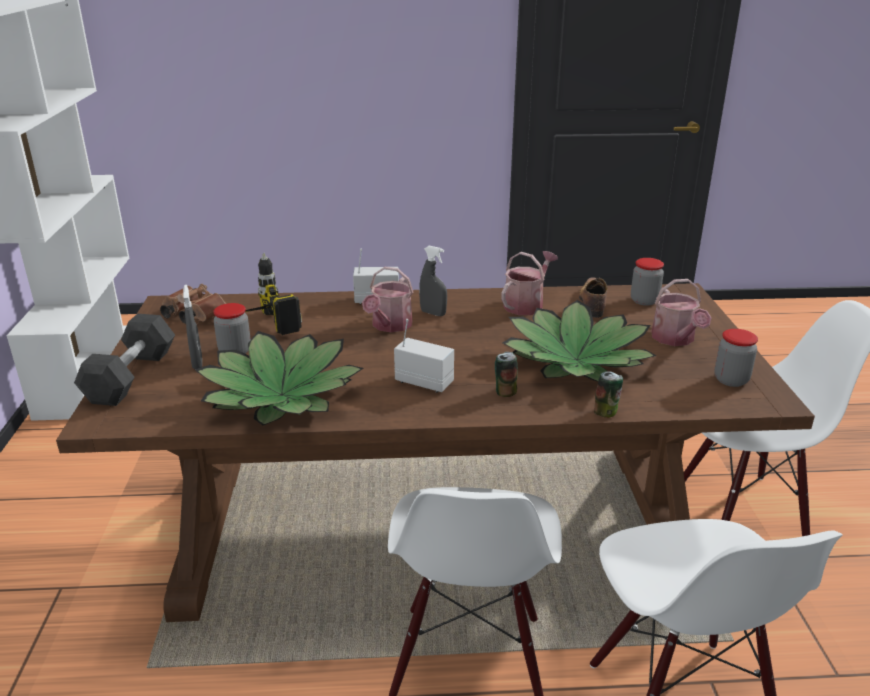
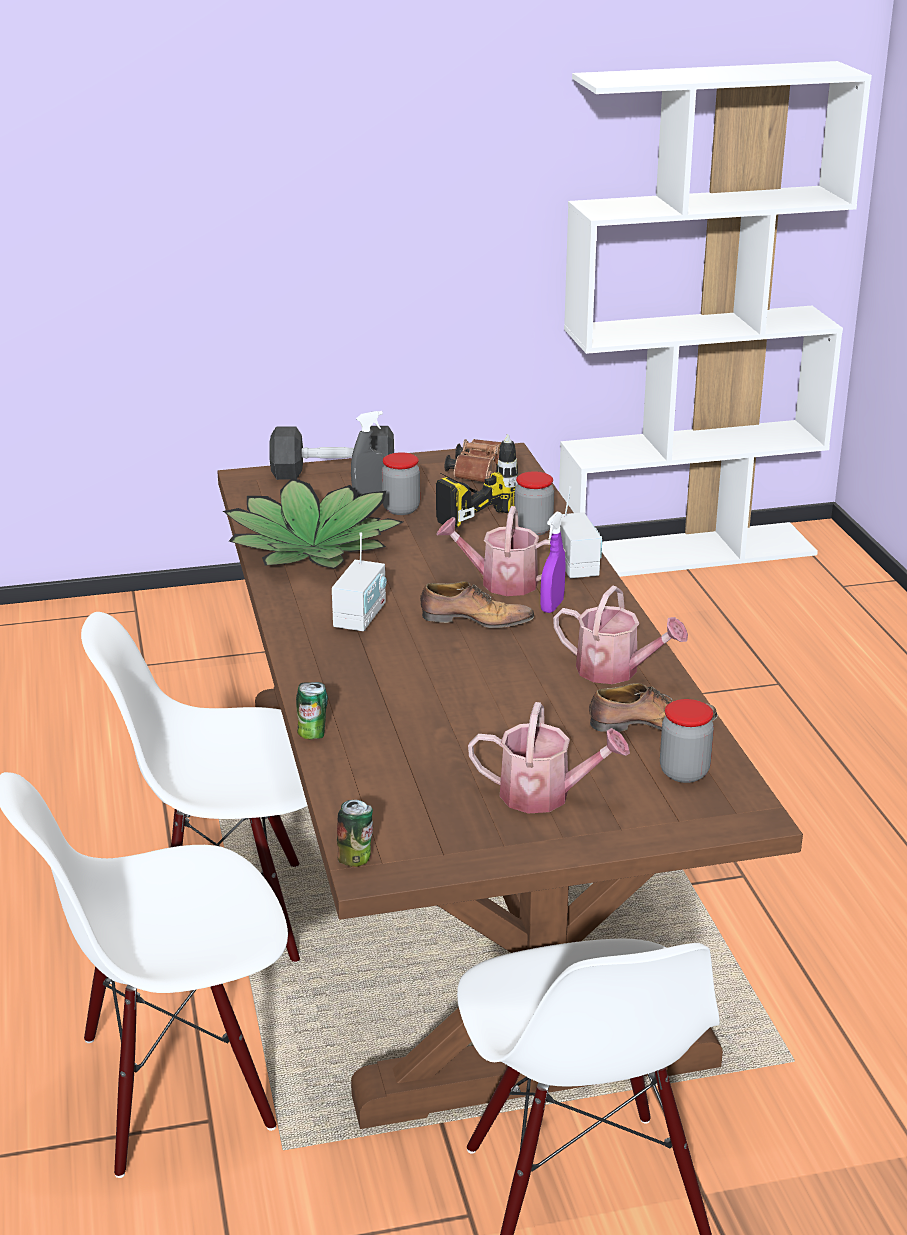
camera: 80 degrees right, 0 degrees up
grey spray bottle [419,246,447,316] -> purple spray bottle [541,511,566,613]
can [495,352,518,397] -> can moved to [337,800,373,867]
potted plant [503,300,657,381] -> none
watering can [651,279,711,346] -> watering can turned 150 degrees counterclockwise [468,702,630,814]
jar [714,329,758,387] -> jar moved to [514,471,554,535]
none -> shoe [420,581,534,628]

